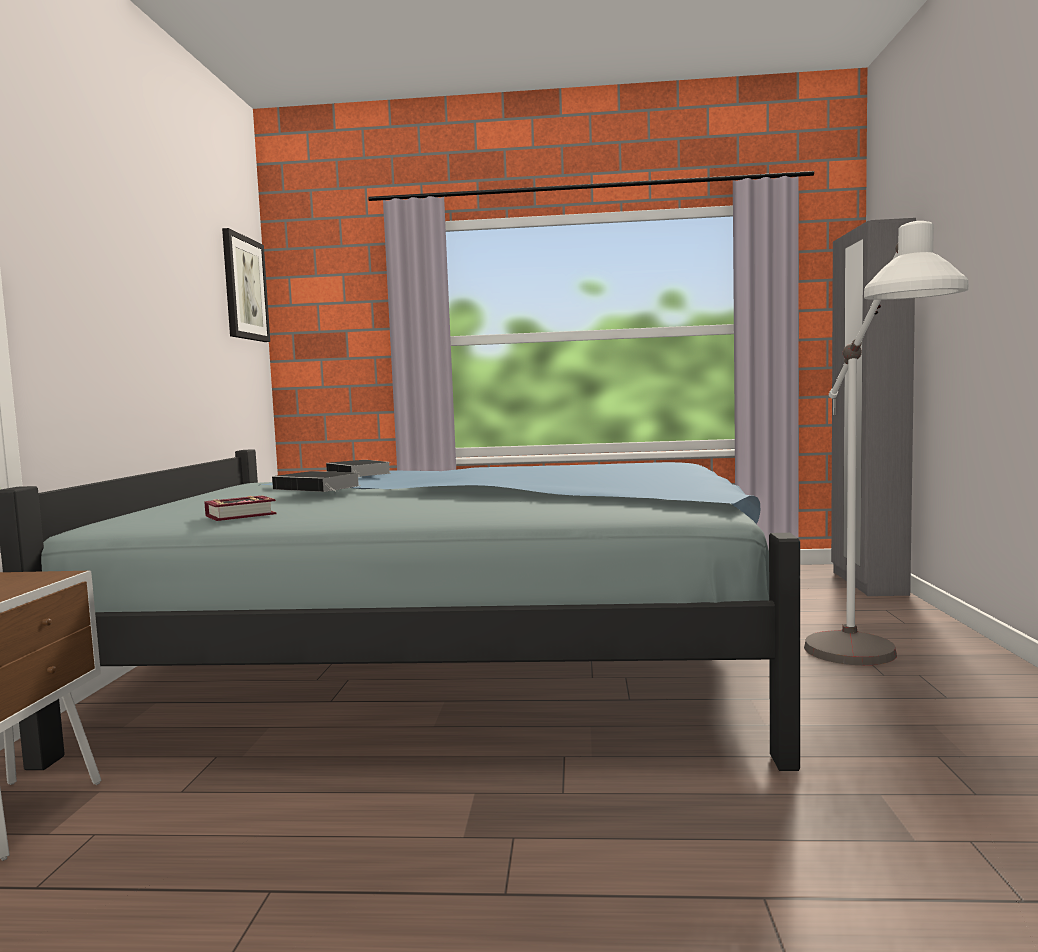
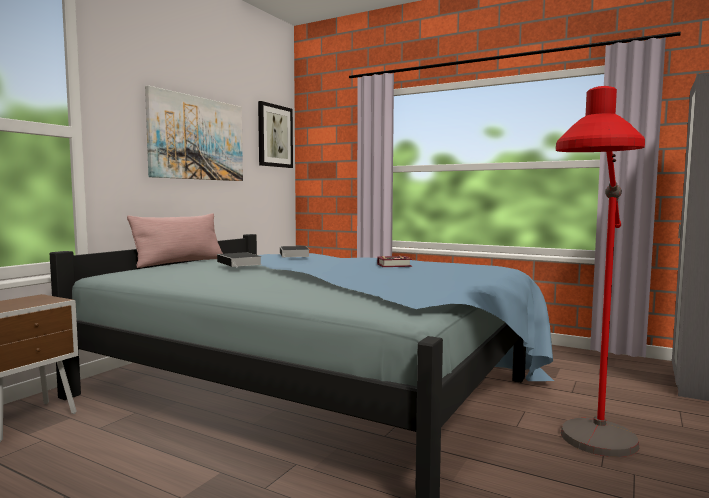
camera: 25 degrees right, 0 degrees up
book [204,496,277,521] -> book moved to [377,256,412,267]
white floor lamp [804,221,968,665] -> red floor lamp [556,86,645,457]
none -> pink pillow [127,213,223,268]
none -> picture [145,86,243,181]

